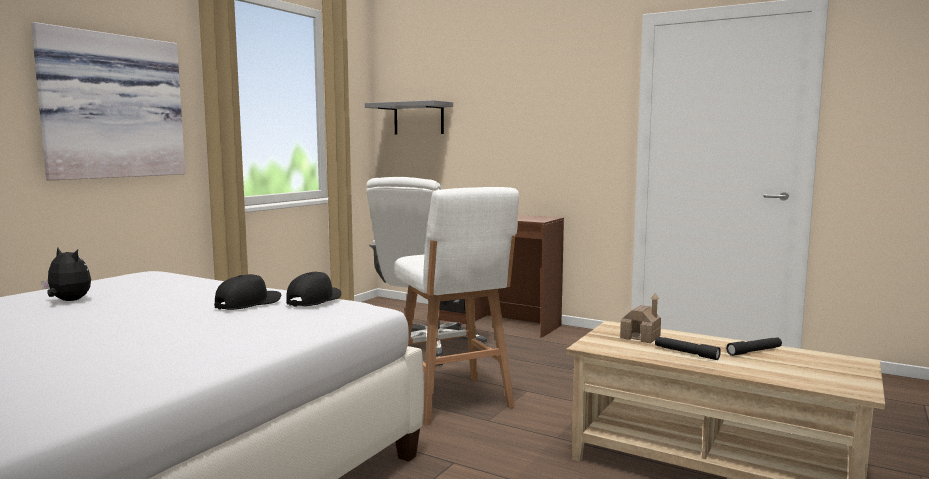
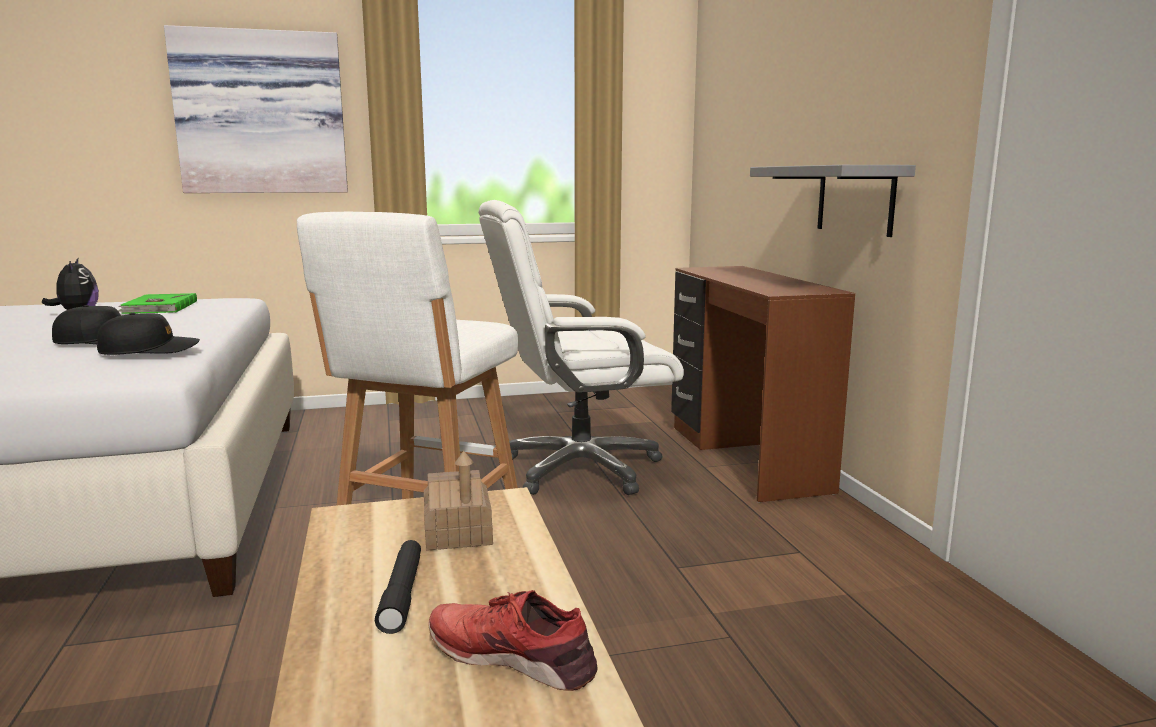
camera: 45 degrees right, 5 degrees up
grey shelf [365,100,453,134] -> grey shelf moved to [750,165,916,237]
black flashlight [726,338,782,356] -> red shoe [428,590,598,691]
none -> green book [118,293,197,314]

